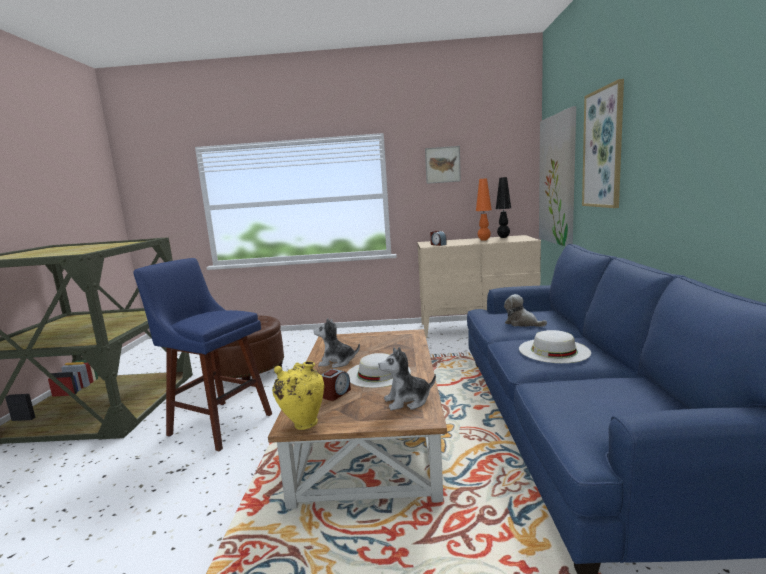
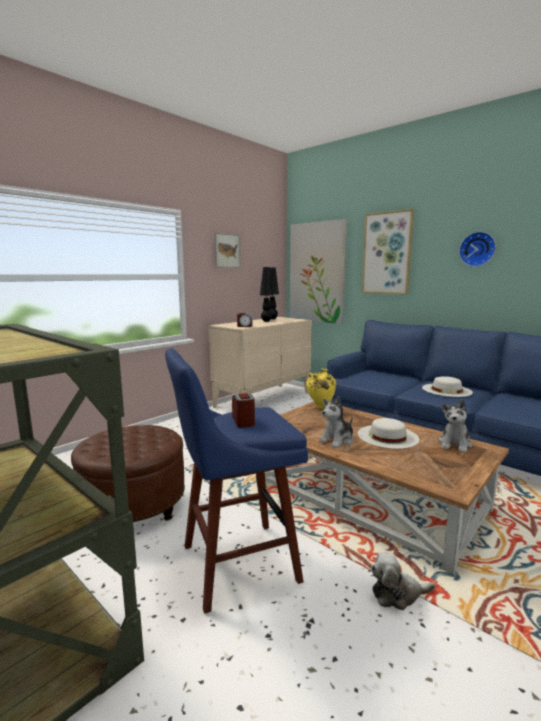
camera: 50 degrees left, 0 degrees up
yellow vase [272,361,324,430] -> yellow vase moved to [306,369,336,409]
alarm clock [321,369,351,401] -> alarm clock moved to [232,393,255,427]
orange table lamp [476,178,492,241] -> black table lamp [260,267,273,322]
plush toy [504,294,547,327] -> plush toy moved to [371,552,435,610]
none -> wall clock [459,232,496,267]

